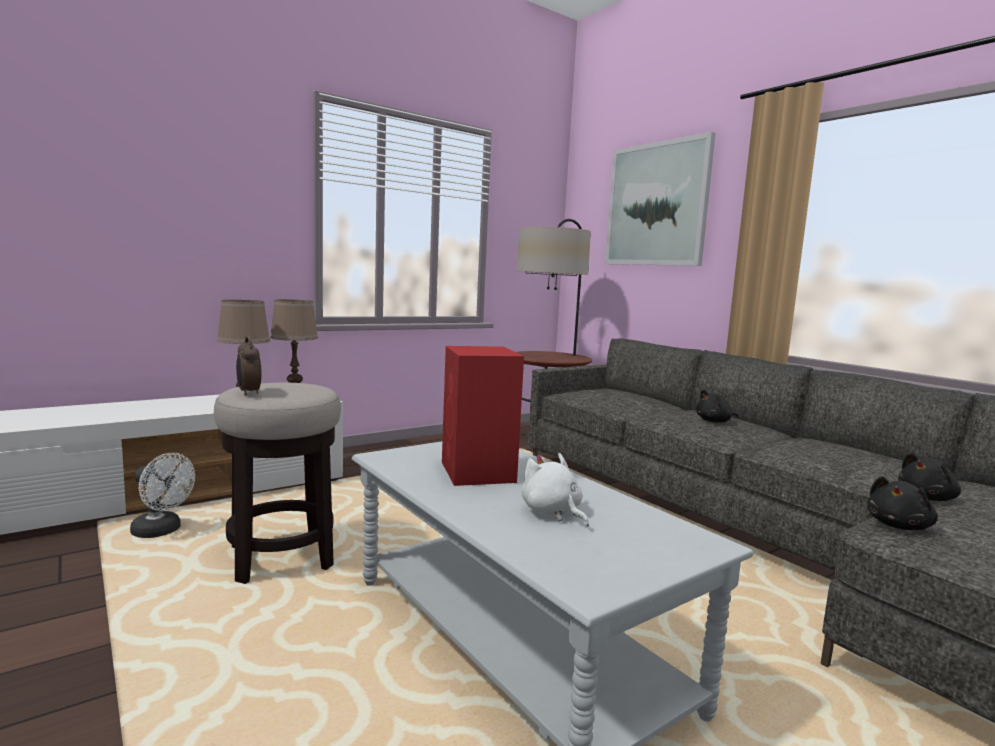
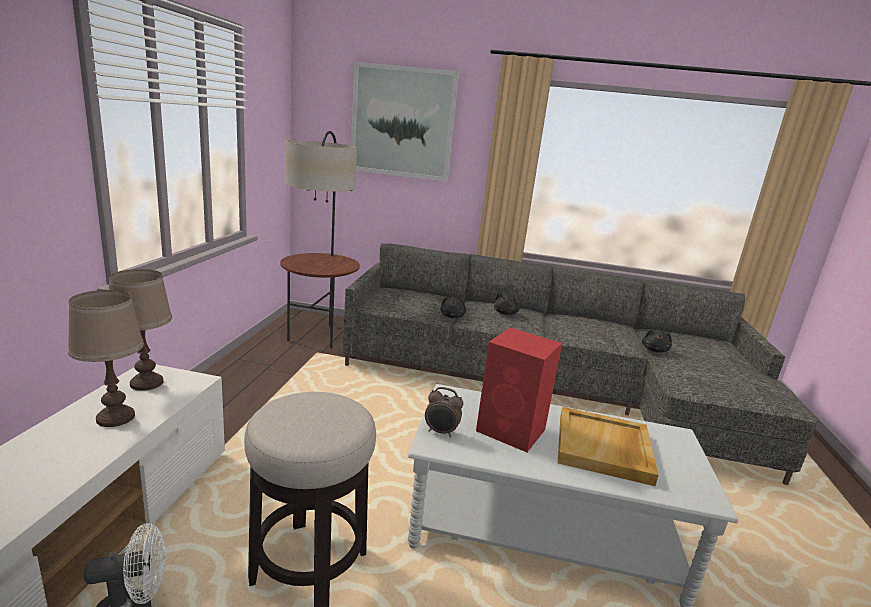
camera: 45 degrees left, 10 degrees up
alarm clock [236,336,262,396] -> alarm clock moved to [425,387,463,437]
white plush toy [521,453,589,526] -> beige tray [558,407,659,486]
black plush toy [867,476,938,530] -> black plush toy moved to [440,297,466,318]

